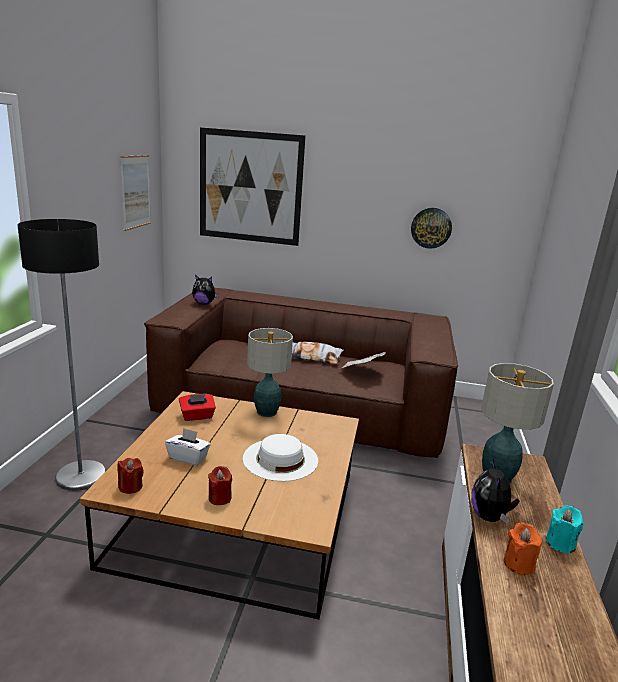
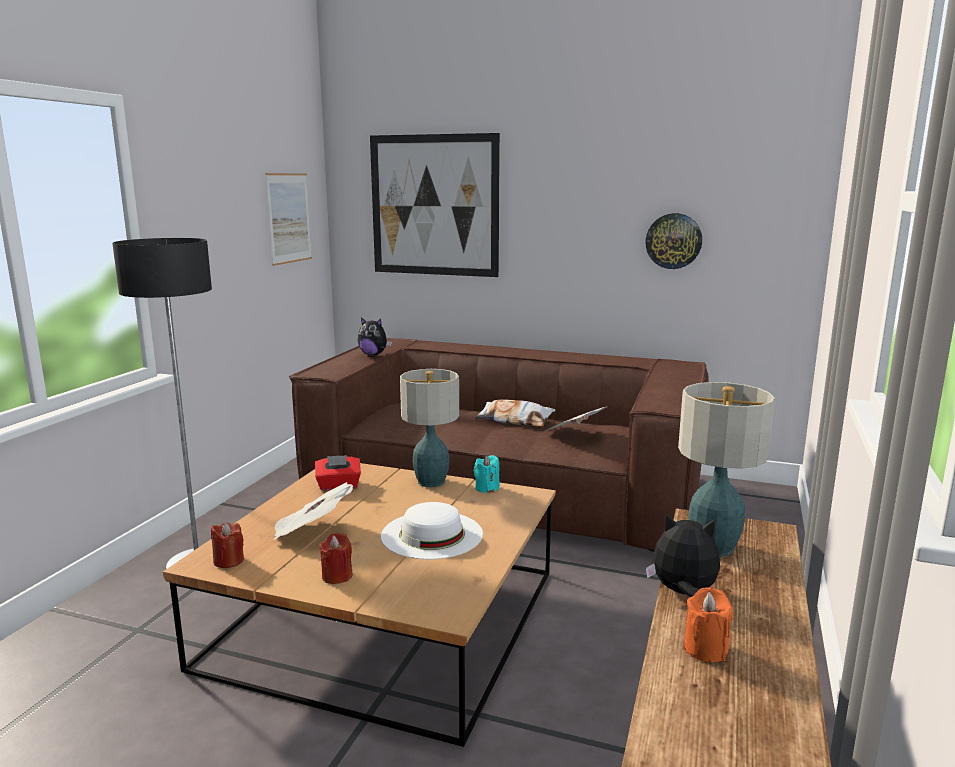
camera: 10 degrees right, 5 degrees down
white tissue box [165,428,211,466] -> newspaper [274,482,353,540]
plush toy [471,459,519,524] -> plush toy turned 90 degrees clockwise [646,513,720,597]
turquoise candle [546,505,584,554] -> turquoise candle moved to [474,455,500,493]

